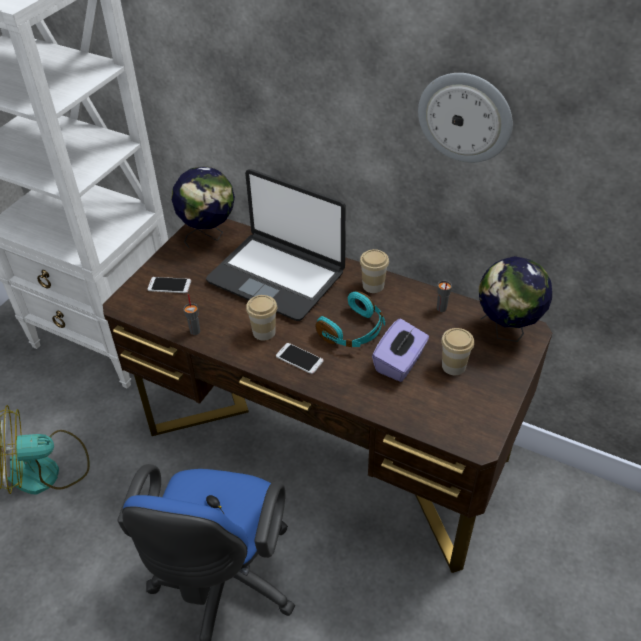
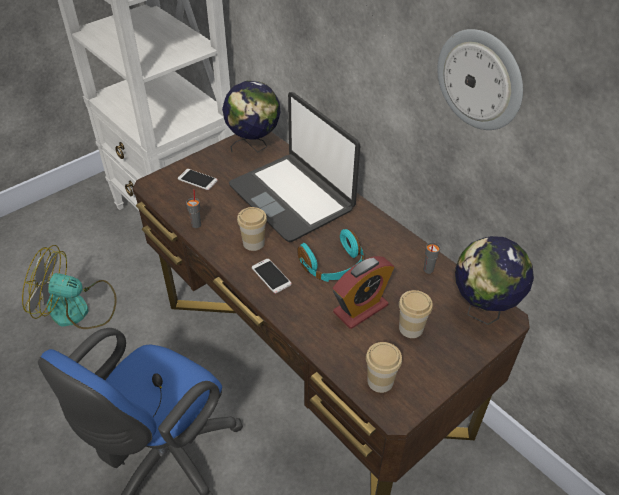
camera: 20 degrees right, 0 degrees up
cup [360,249,389,293] -> cup moved to [366,342,402,393]
purple tissue box [372,318,429,382] -> alarm clock [333,256,394,329]

